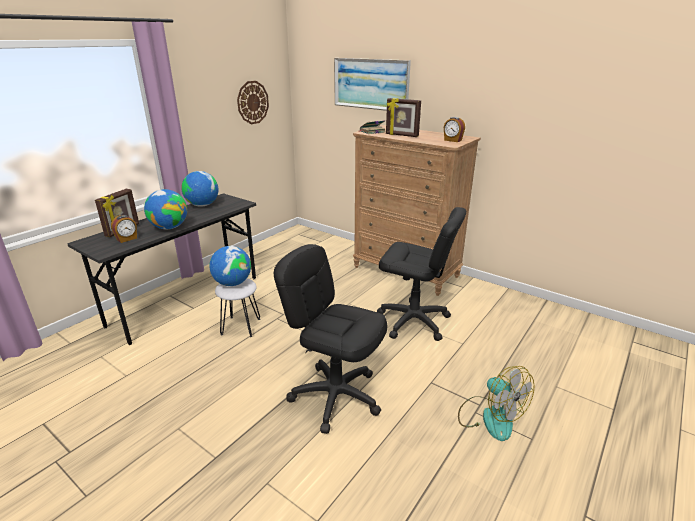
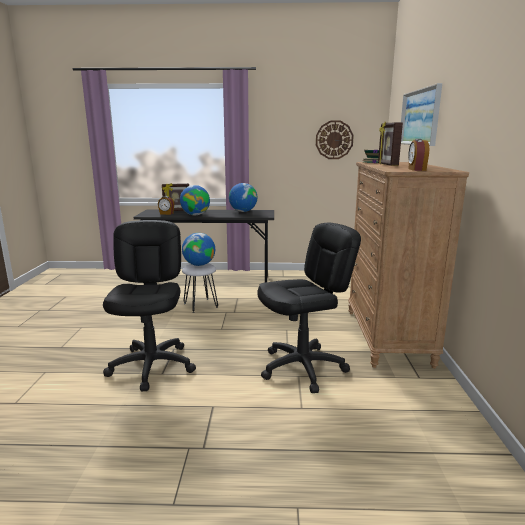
camera: 55 degrees right, 10 degrees down
black office chair [377,207,466,341] -> black office chair turned 105 degrees counterclockwise [257,223,361,393]
fan [458,366,534,441] -> none

